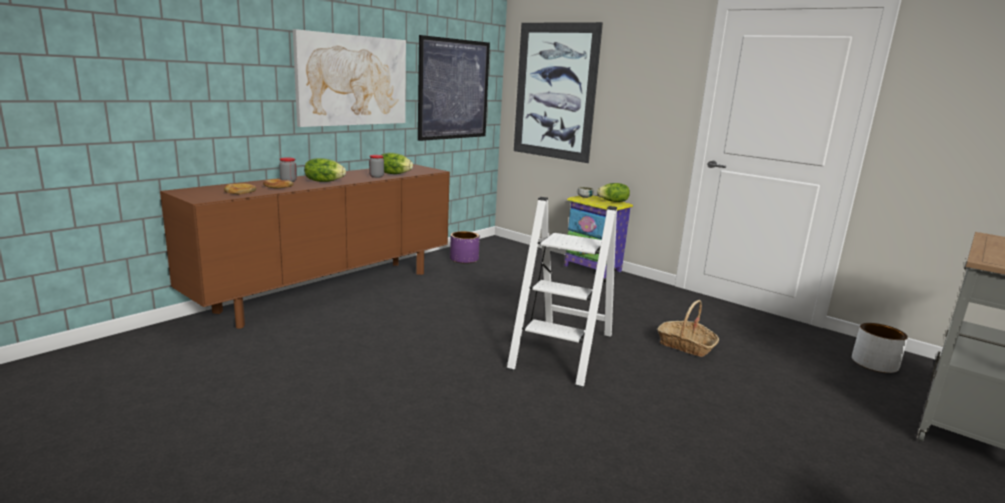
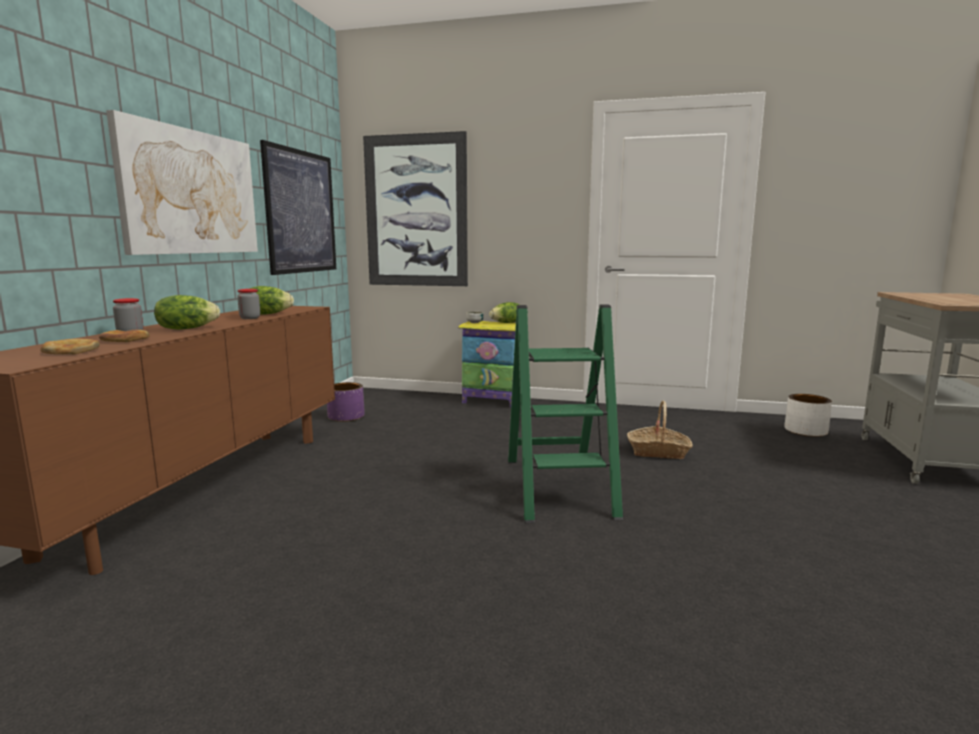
camera: 25 degrees left, 5 degrees down
white step ladder [506,197,617,389] -> green step ladder [508,304,623,523]

